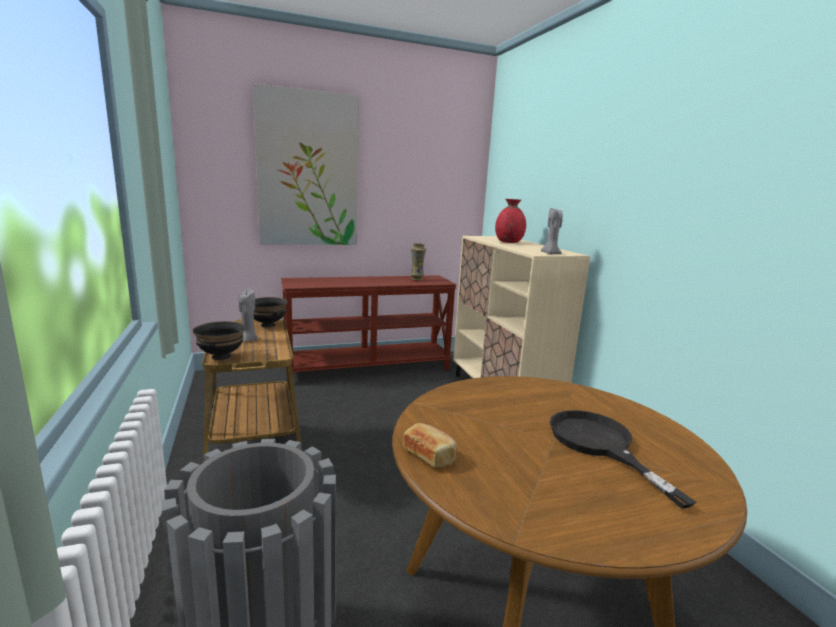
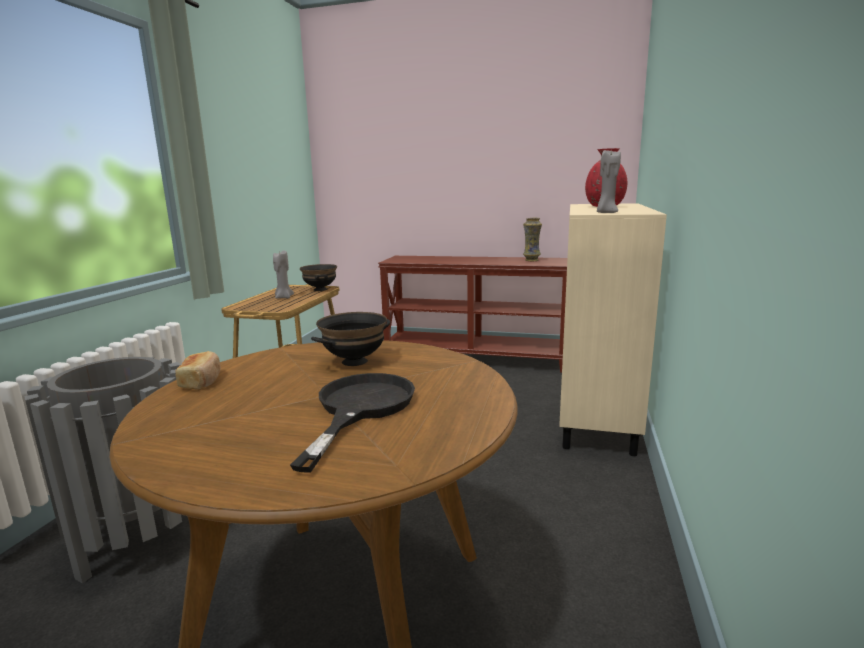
camera: 35 degrees right, 0 degrees up
black bowl [193,321,245,360] -> black bowl moved to [311,312,390,366]
picture [253,83,359,245] -> none

